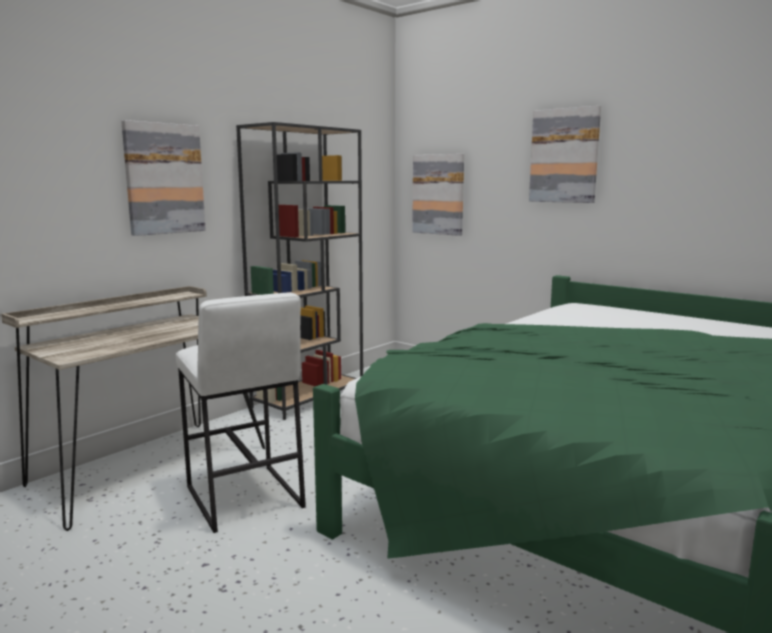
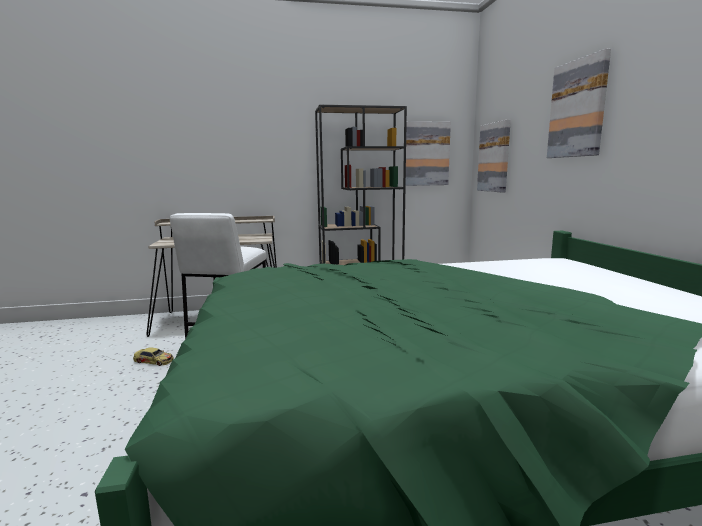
camera: 40 degrees right, 0 degrees up
picture [121,120,206,236] -> picture moved to [406,121,451,186]
none -> toy car [133,347,173,366]

